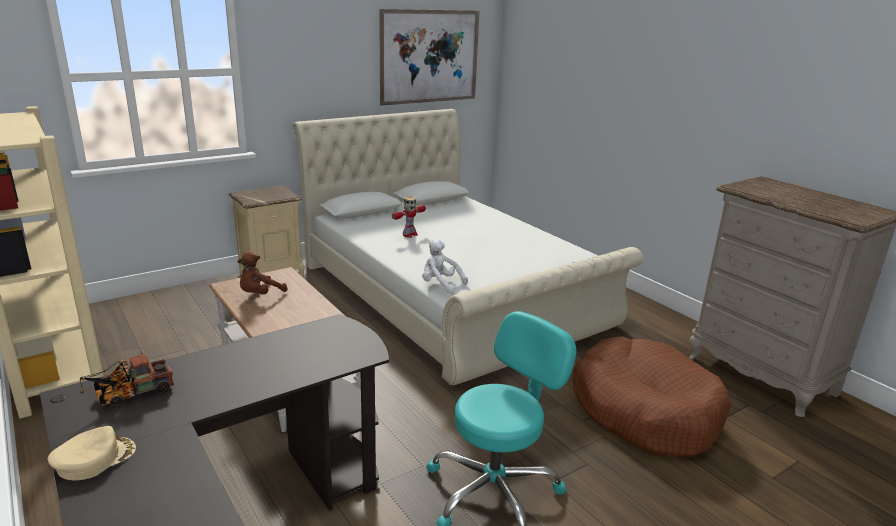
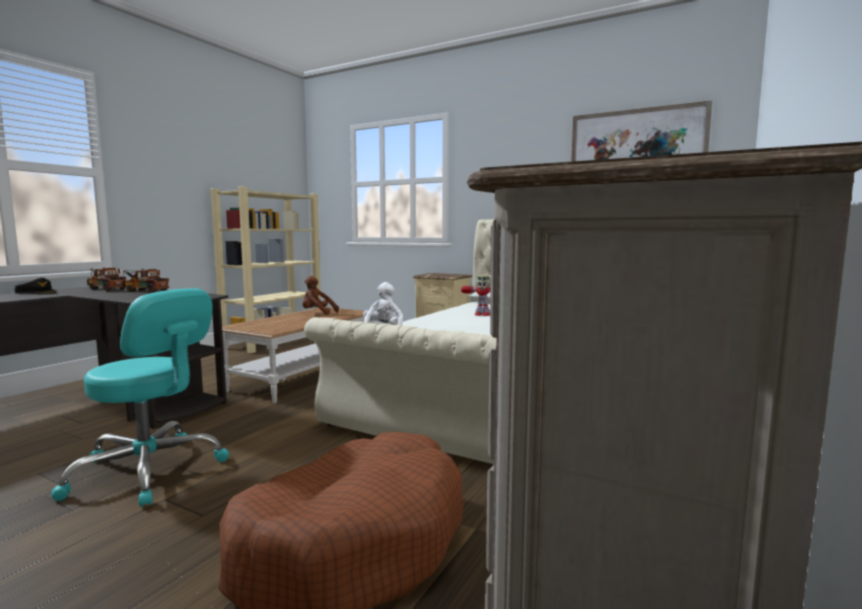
camera: 65 degrees right, 15 degrees down
beige cap [48,426,136,480] -> black cap [14,278,57,294]
none -> toy truck [123,269,169,293]

